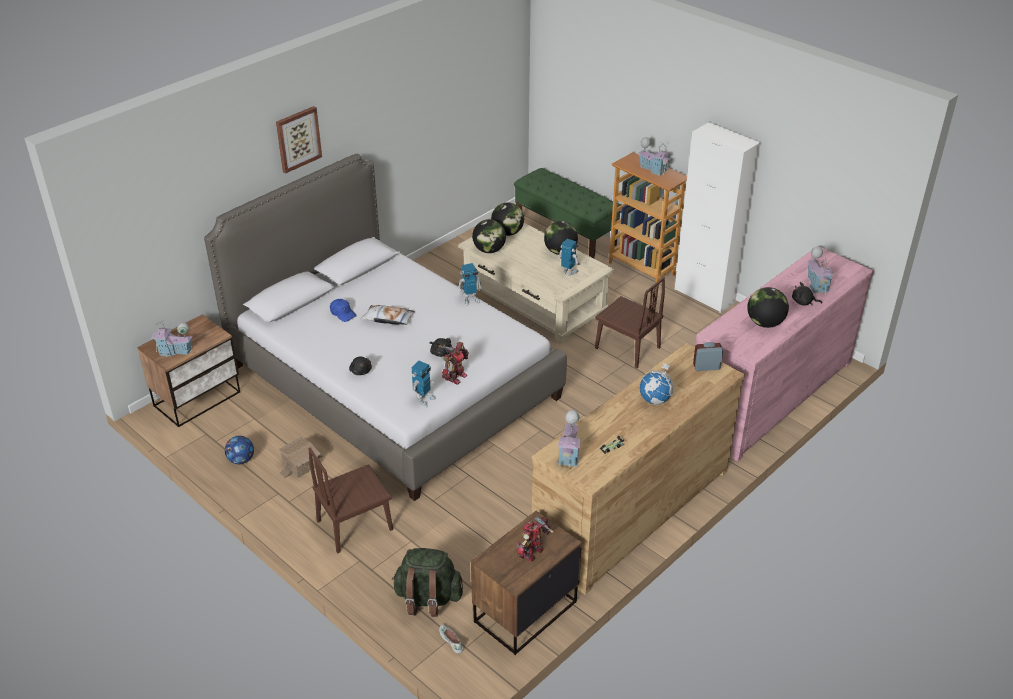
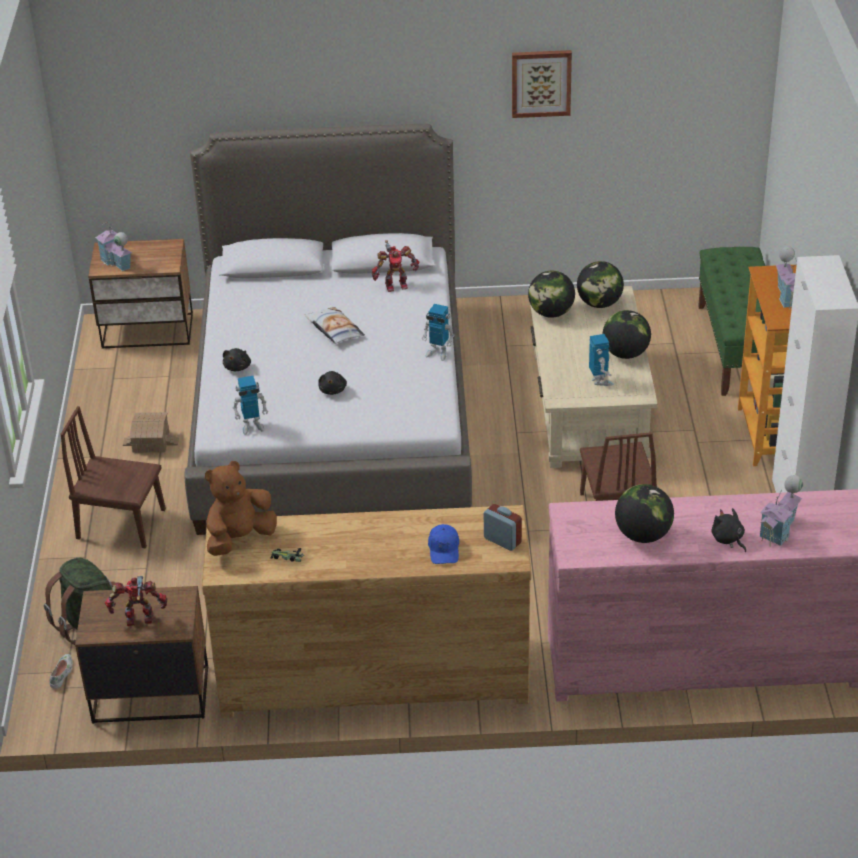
camera: 45 degrees right, 0 degrees up
football [225,436,254,464] -> none
picture [276,106,322,173] -> picture moved to [512,50,572,118]
blue cap [330,299,357,322] -> blue cap moved to [428,524,459,564]
toy robot [438,342,469,385] -> toy robot moved to [372,240,420,292]
toy house [558,410,581,470] -> brown plush toy [205,461,277,556]
globe [640,363,674,405] -> none

